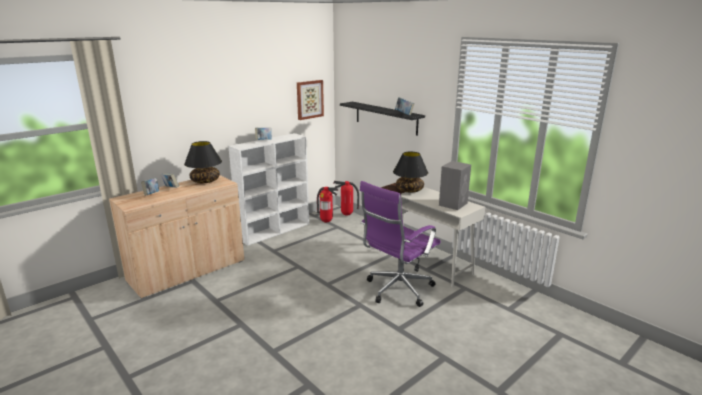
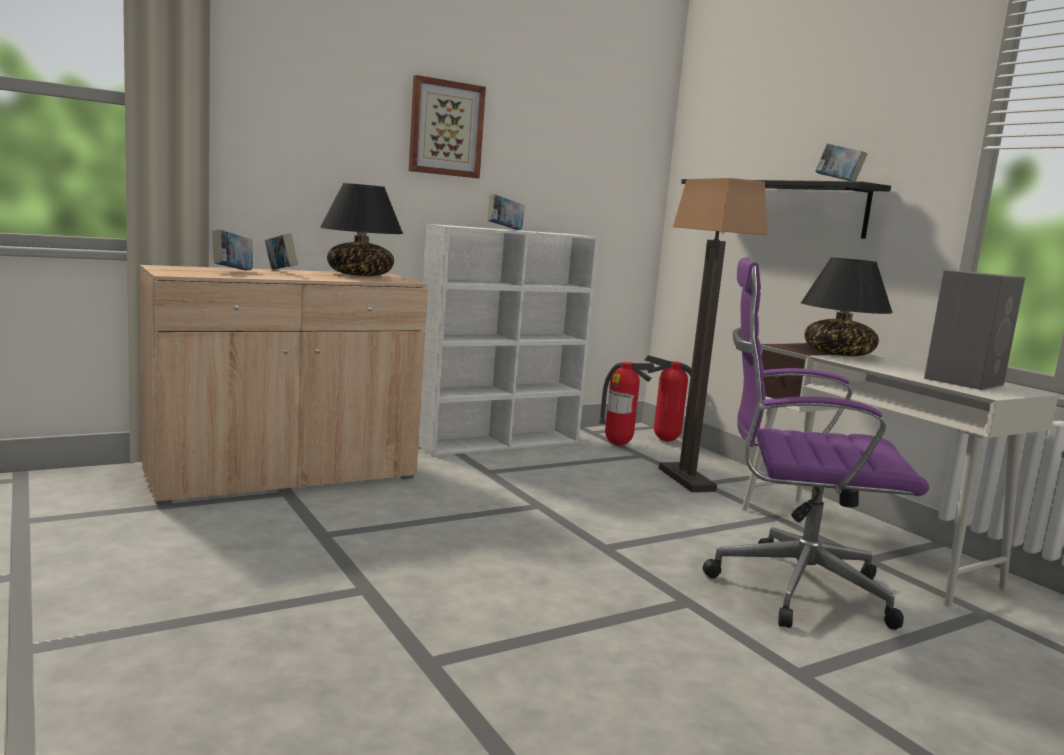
camera: 10 degrees right, 10 degrees down
picture [297,80,324,120] -> picture moved to [409,75,486,178]
purple office chair [360,181,441,307] -> purple office chair turned 45 degrees clockwise [703,257,929,630]
none -> floor lamp [659,178,767,492]

